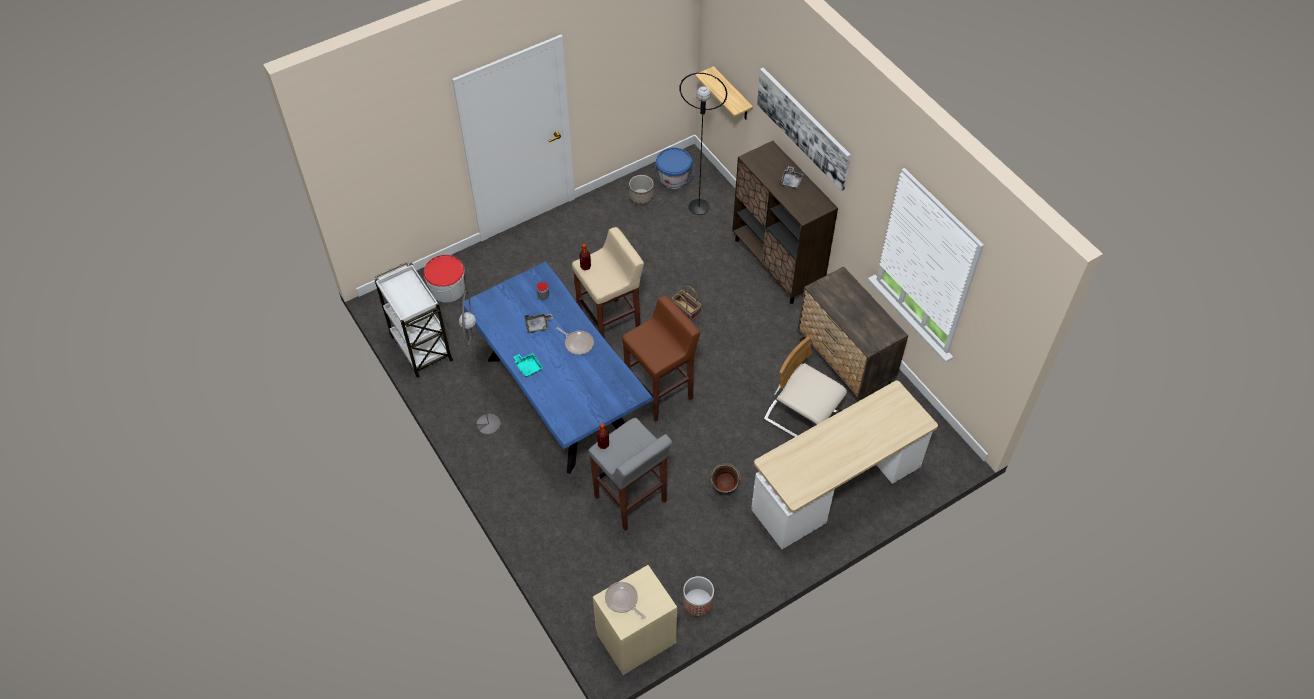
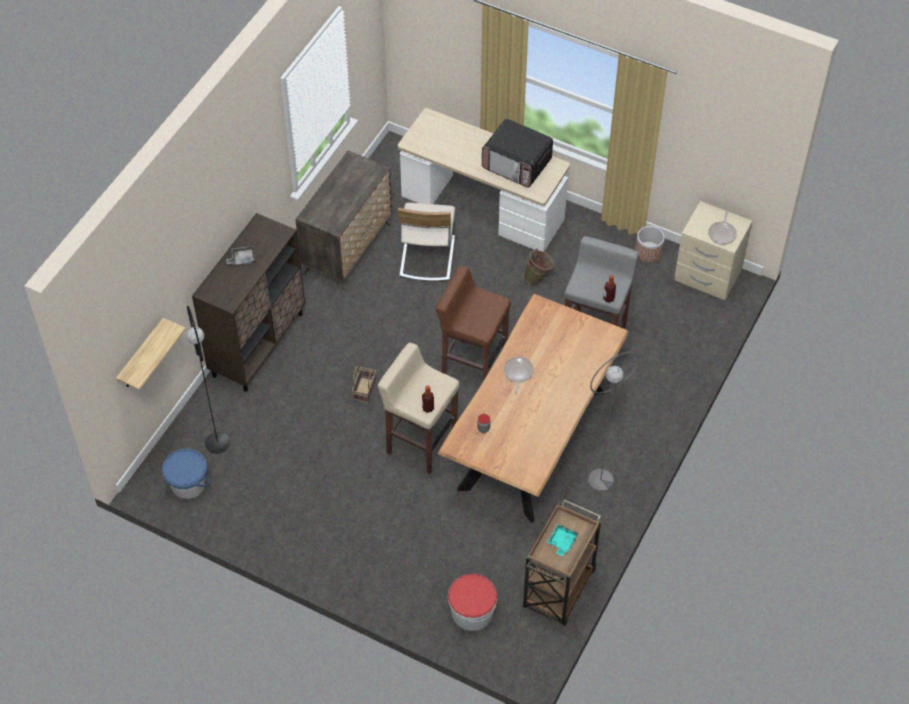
camera: 120 degrees left, 0 degrees up
white cart [375,262,453,378] -> brown cart [523,500,601,626]
blue dining table [460,261,654,474] -> brown dining table [437,294,629,523]
turquoise tray [514,353,543,378] -> turquoise tray moved to [547,524,578,556]
grey tray [525,313,553,333] -> none
planter [629,175,654,205] -> none
picture [757,68,851,191] -> none
none -> microwave [482,119,553,188]

